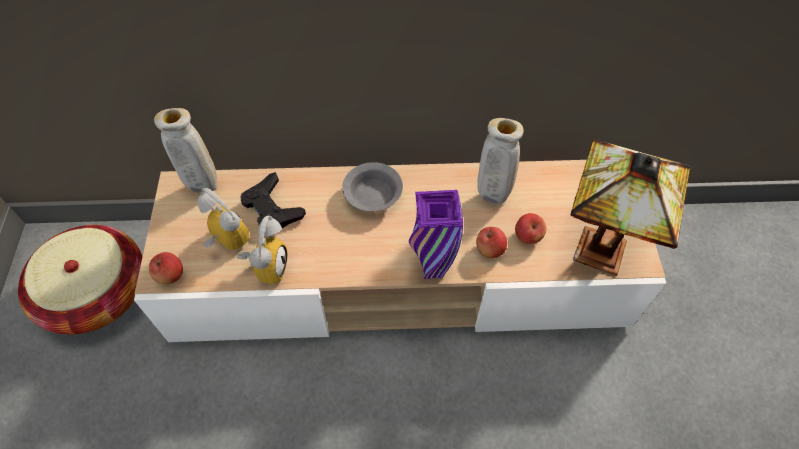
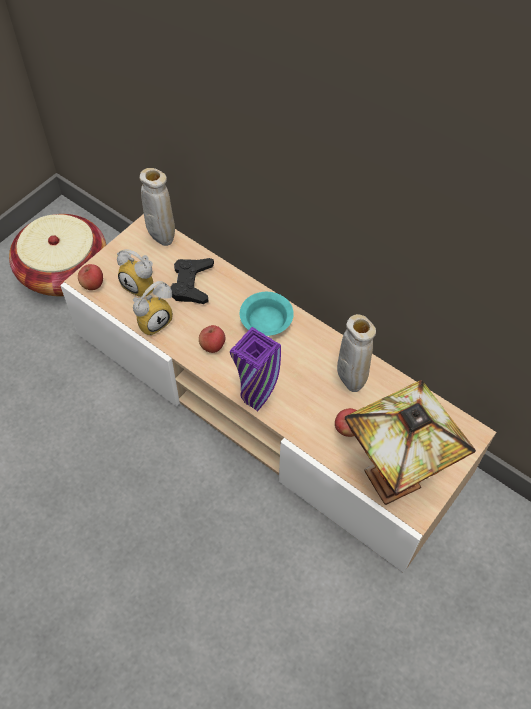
camera: 40 degrees right, 0 degrees up
alarm clock [198,188,250,250] -> alarm clock turned 135 degrees clockwise [117,249,154,297]
grey bowl [342,162,403,212] -> turquoise bowl [240,292,294,336]
apple [476,227,507,258] -> apple moved to [199,325,225,353]

